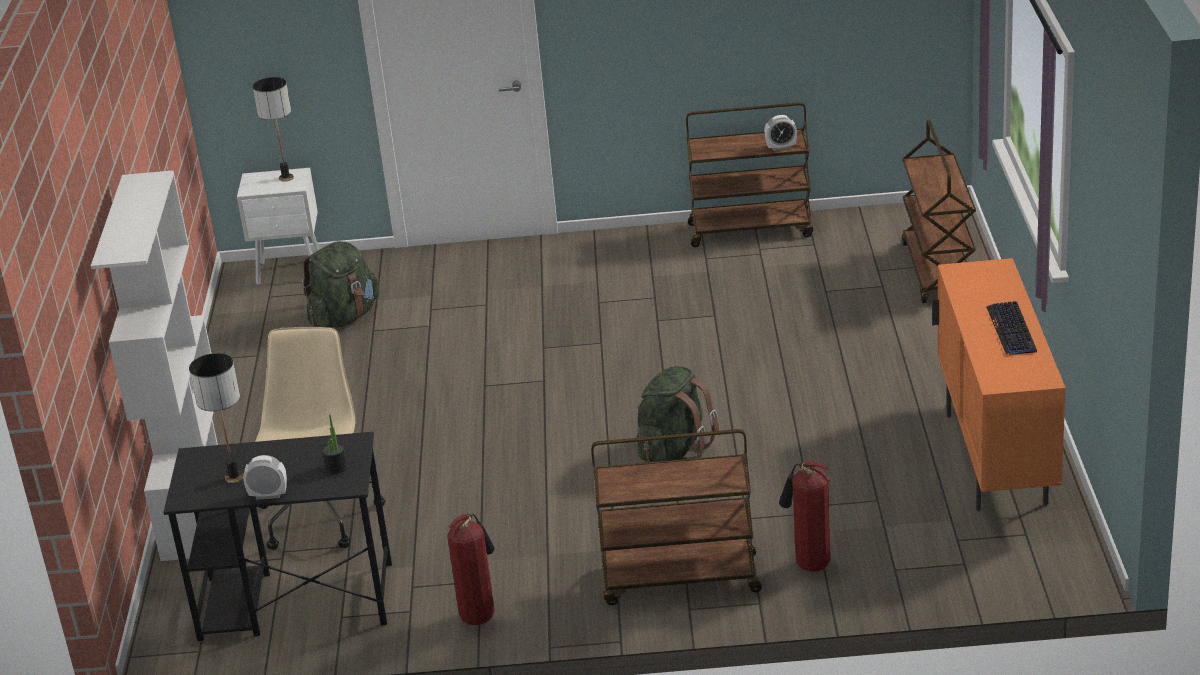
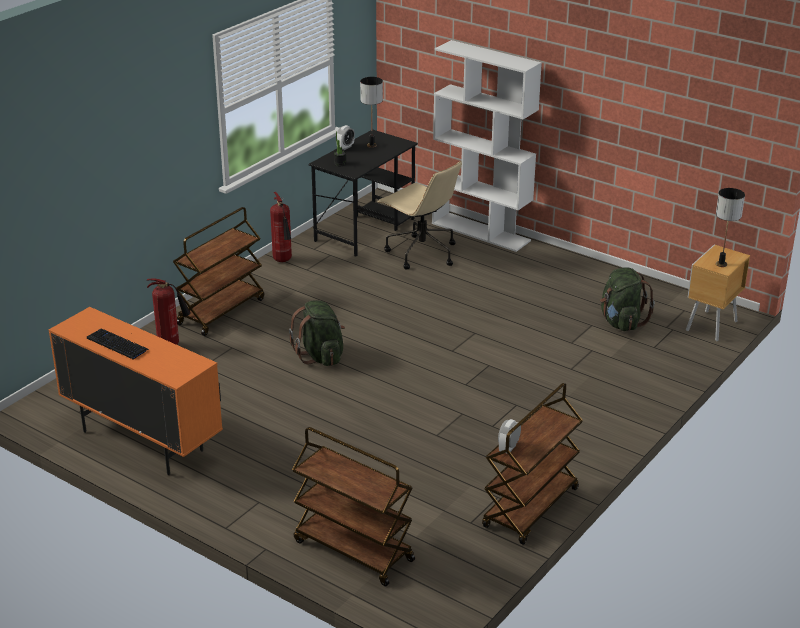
camera: 125 degrees right, 0 degrees up
white nightstand [237,168,320,285] -> brown nightstand [686,245,750,341]

